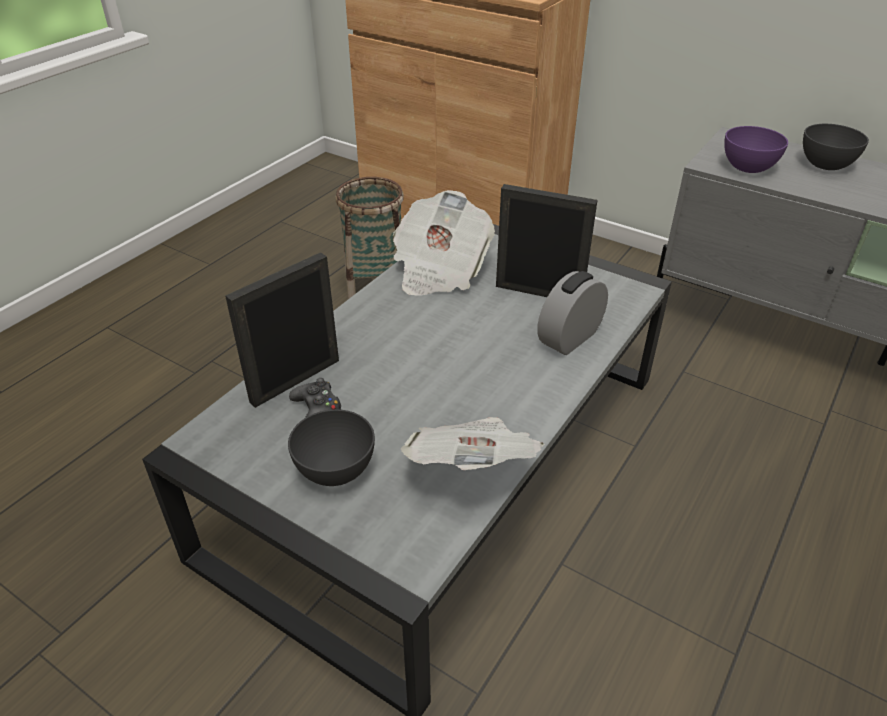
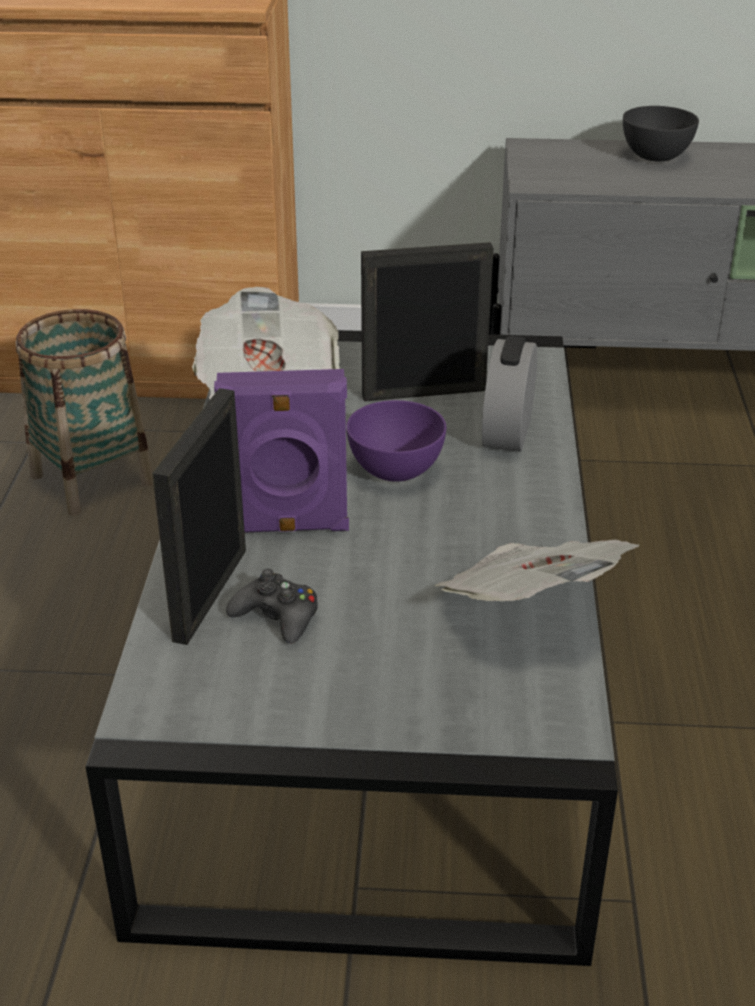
camera: 30 degrees left, 5 degrees down
grey bowl [288,409,375,486] -> none
purple bowl [724,126,788,173] -> purple bowl moved to [346,400,446,482]
none -> purple speaker [214,369,349,532]

